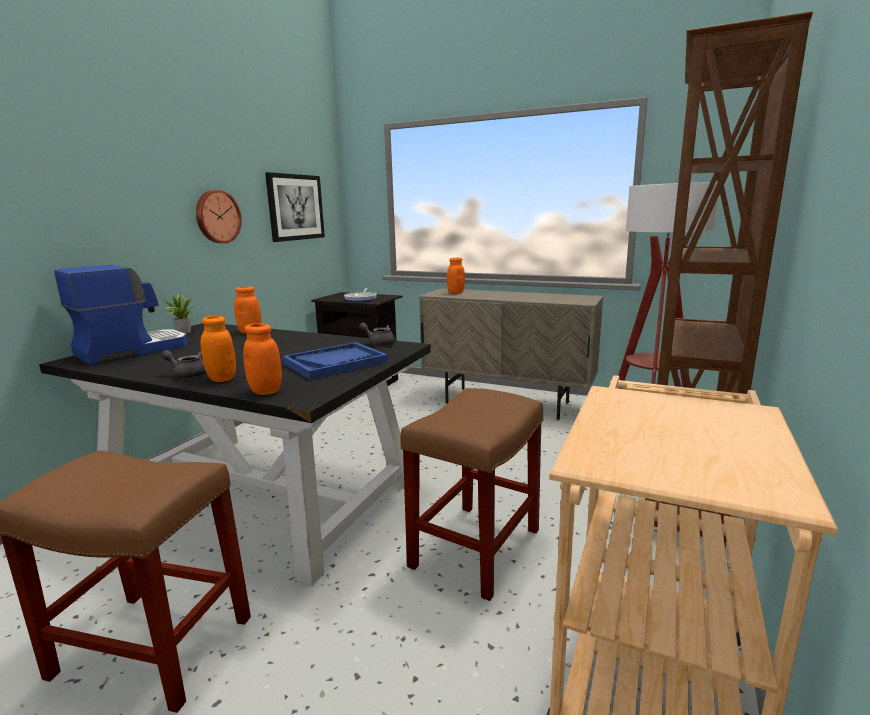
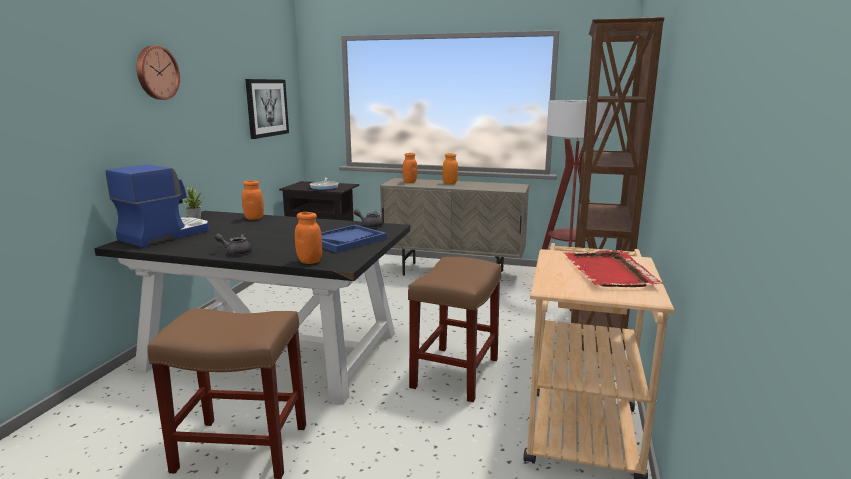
camera: 10 degrees left, 0 degrees up
wall clock [196,190,242,243] -> wall clock moved to [137,45,180,100]
orange jar [200,316,236,382] -> orange jar moved to [443,153,458,184]
none -> red tray [564,250,663,287]

